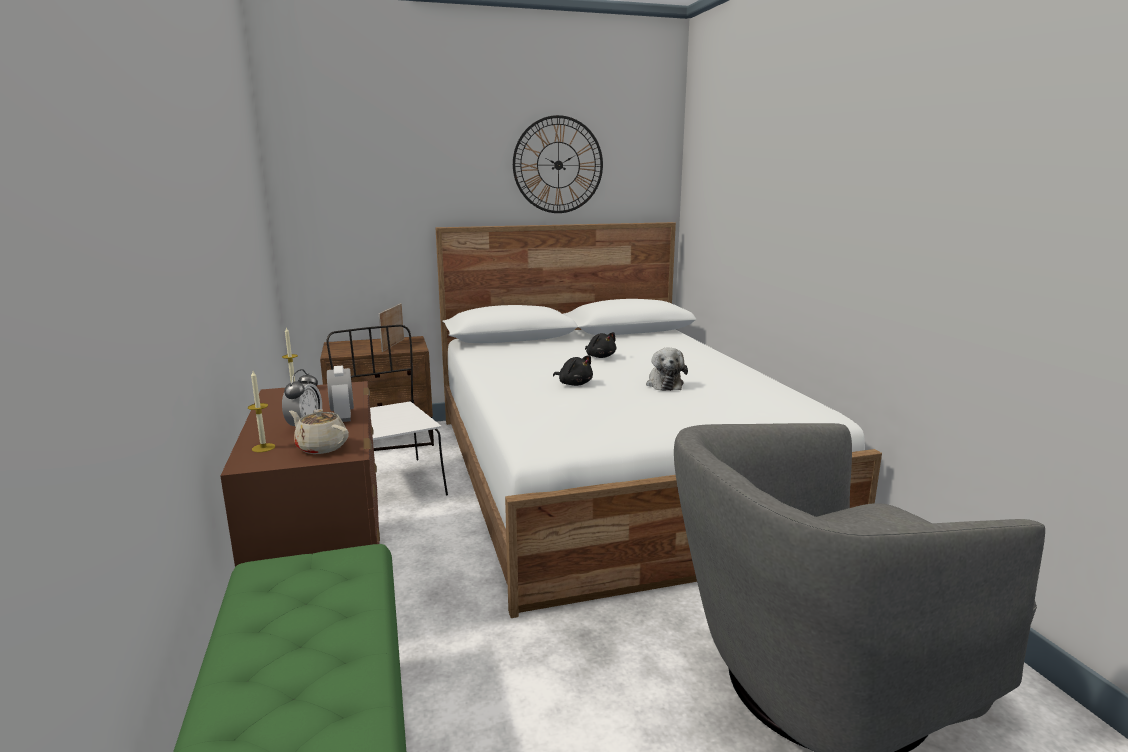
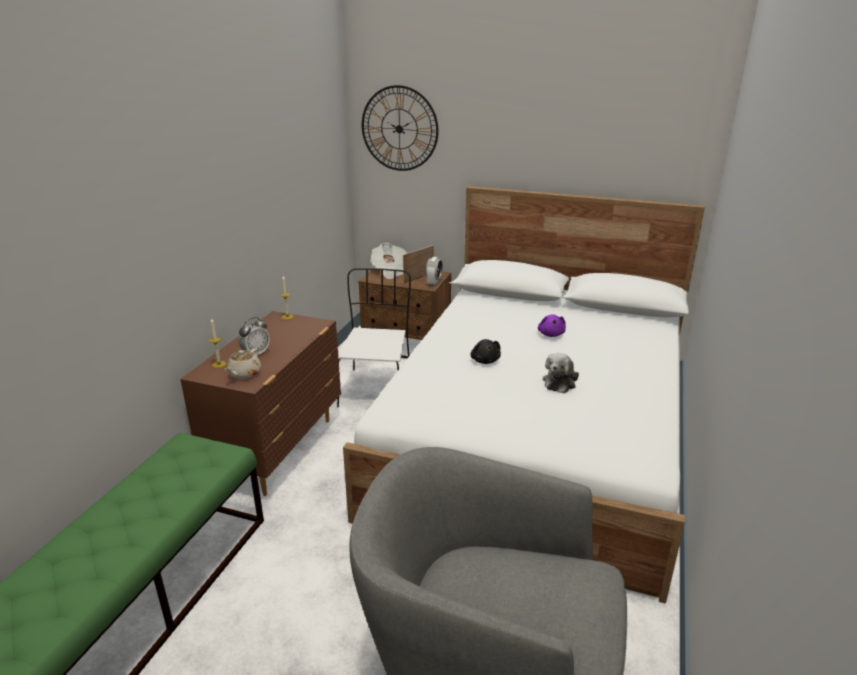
camera: 35 degrees right, 10 degrees up
beige teapot [289,409,349,454] -> beige teapot turned 135 degrees counterclockwise [225,349,261,380]
alarm clock [327,366,354,422] -> alarm clock moved to [426,257,443,286]
wall clock [513,115,603,213] -> wall clock moved to [362,85,439,171]
black plush toy [585,332,617,358] -> purple plush toy [538,314,566,337]
none -> newspaper [370,243,407,279]

